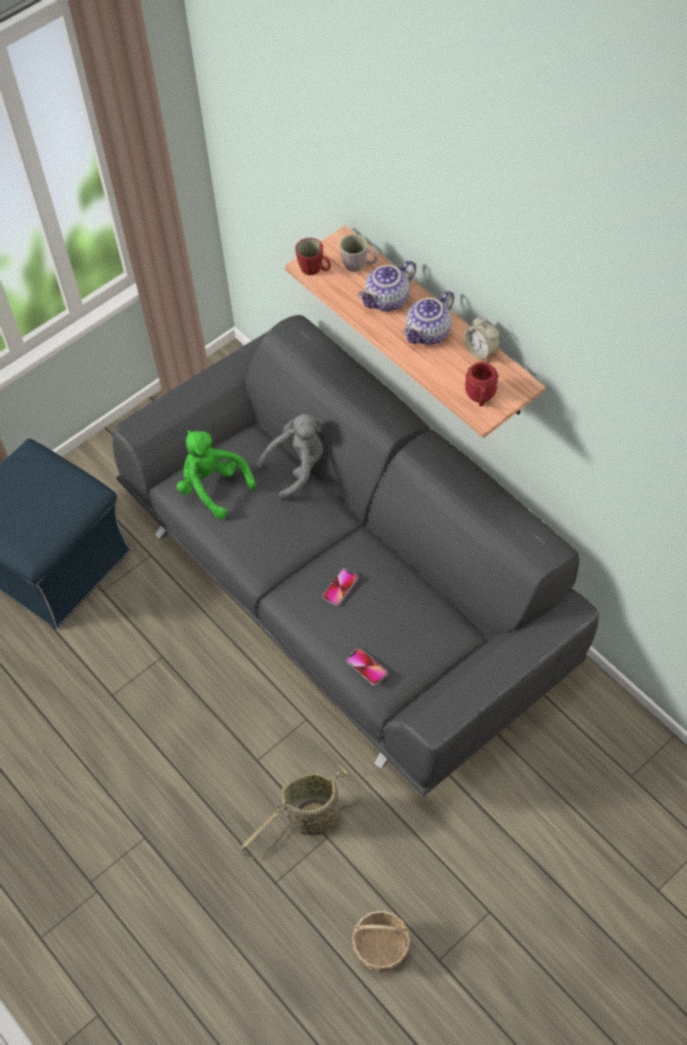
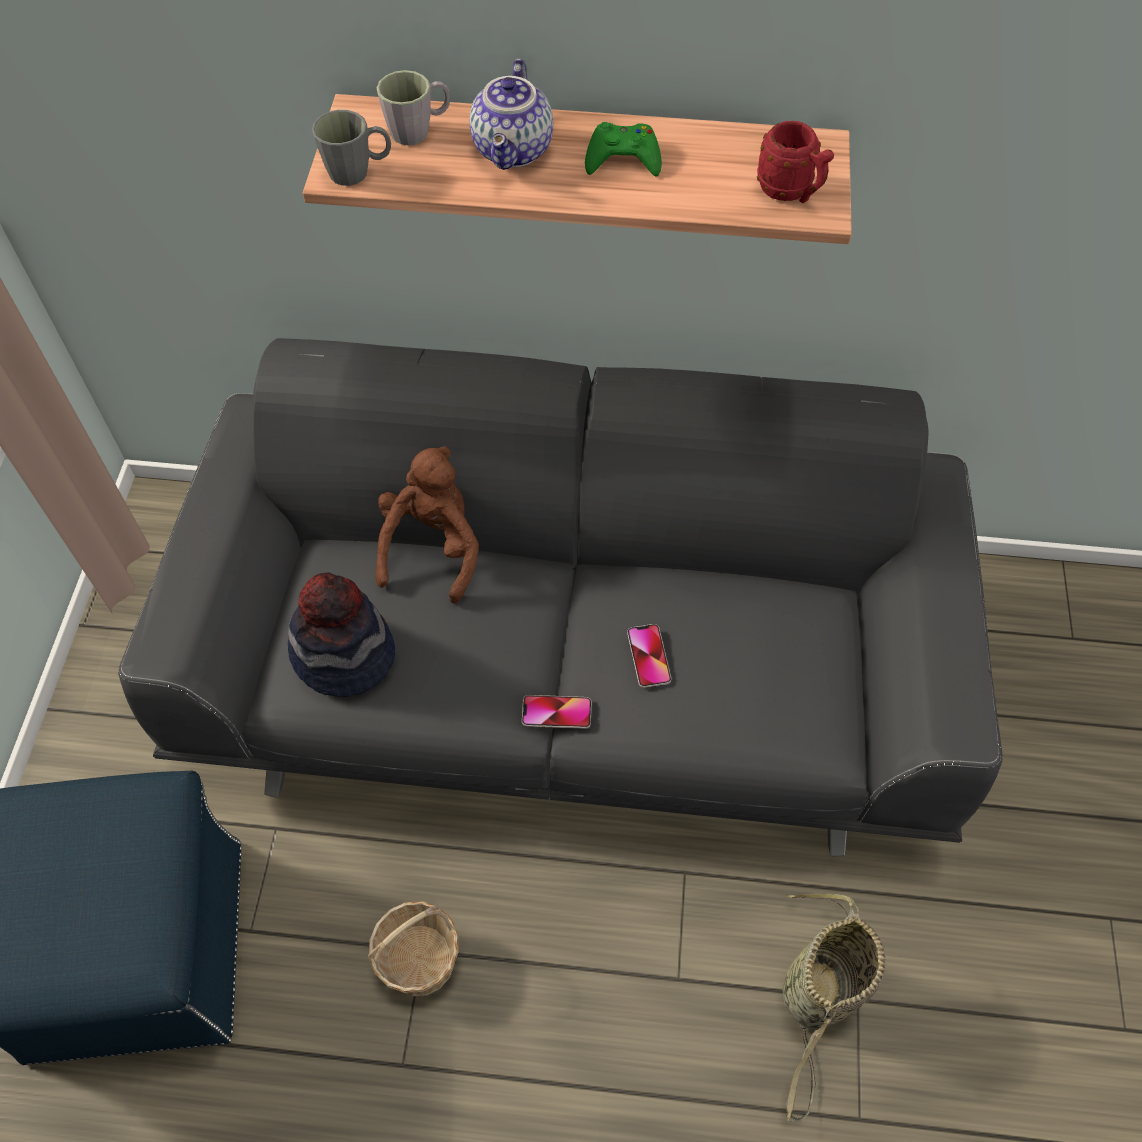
camera: 45 degrees left, 0 degrees up
green plush toy [177,430,256,519] -> hat [288,572,395,697]
grey plush toy [255,414,323,500] -> brown plush toy [375,446,479,604]
red mug [295,238,331,275] -> grey mug [312,110,391,186]
phone [346,648,387,686] -> phone moved to [522,695,591,729]
basket [352,910,410,973] -> basket moved to [368,901,459,996]
teapot [403,291,454,345] -> green game controller [585,122,662,177]
alarm clock [464,316,500,361] -> none

